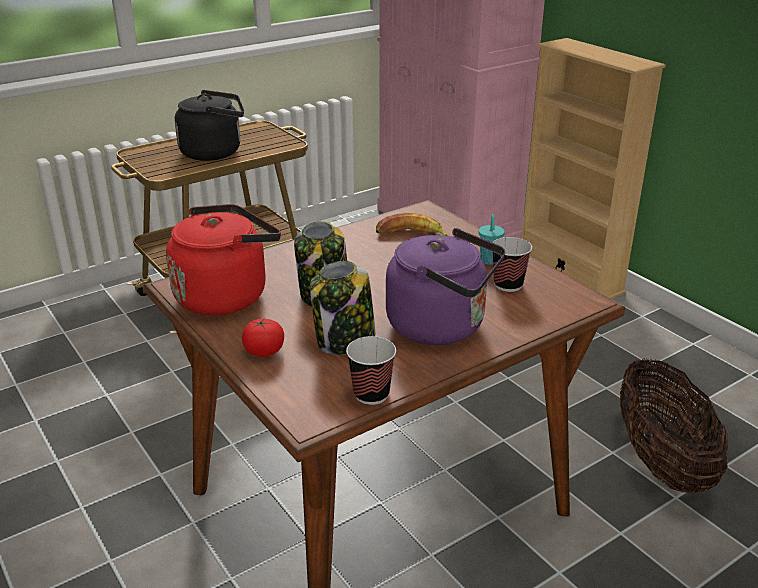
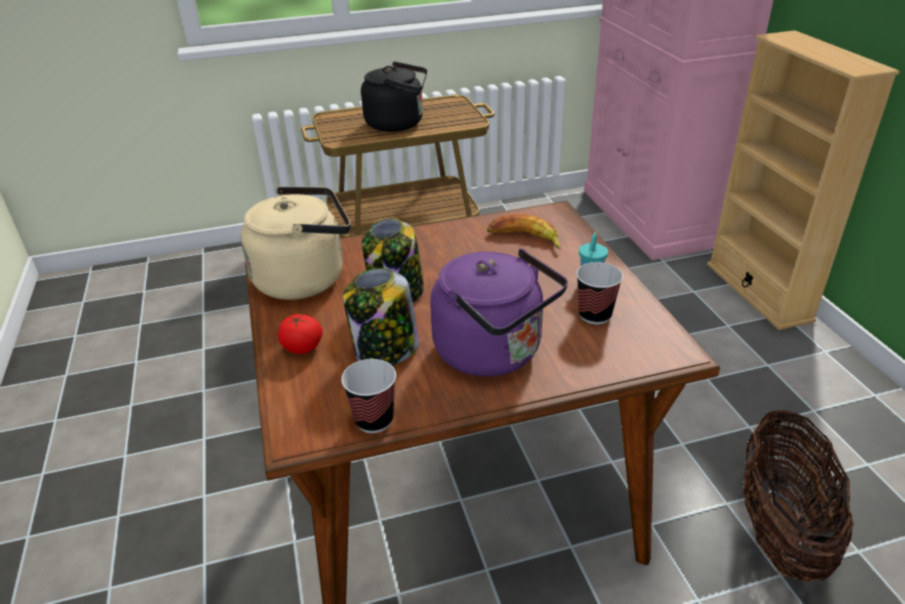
camera: 20 degrees right, 5 degrees up
red kettle [166,204,281,316] -> beige kettle [240,186,350,300]

